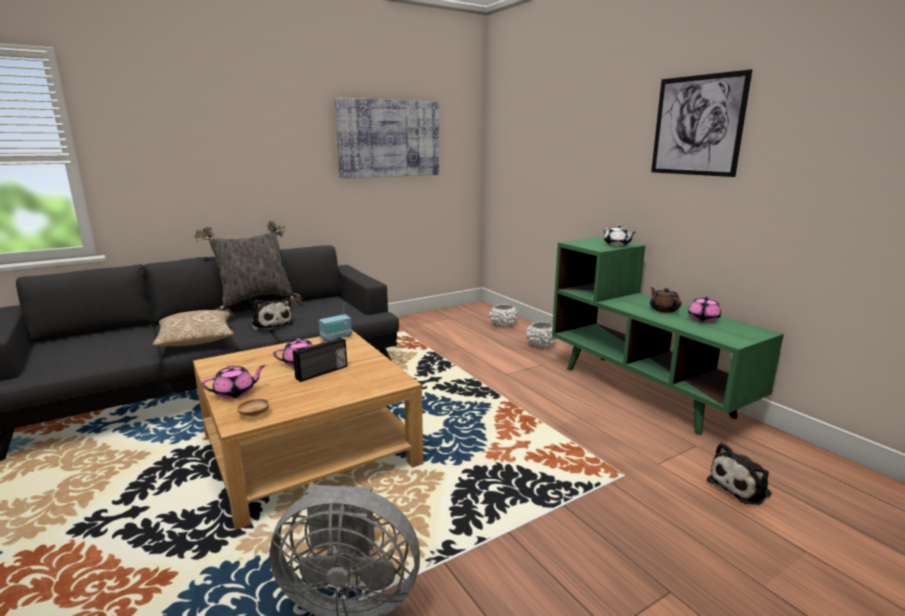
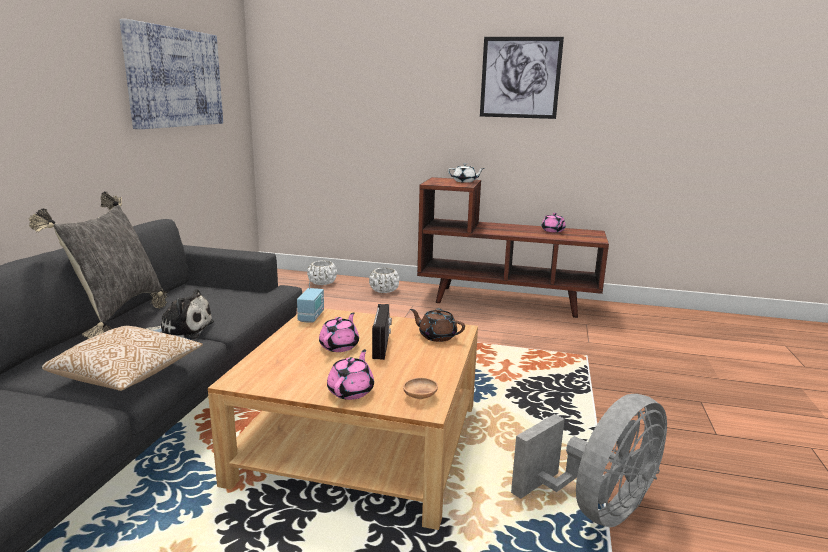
camera: 45 degrees left, 0 degrees up
green tv stand [552,237,784,435] -> brown tv stand [417,177,609,318]
brown teapot [650,287,682,312] -> brown teapot moved to [410,308,465,342]
plush toy [707,443,772,505] -> none

